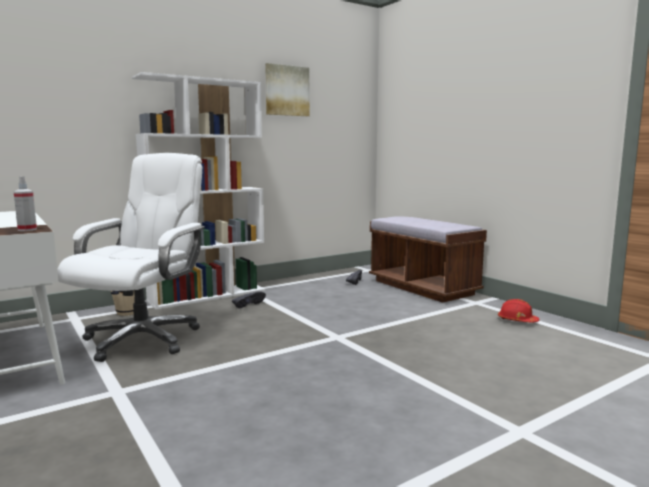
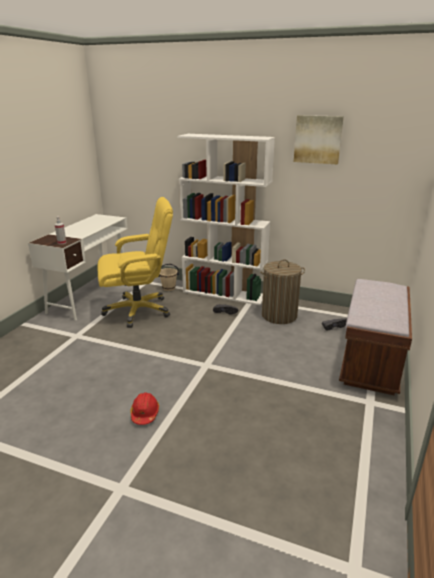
camera: 55 degrees right, 15 degrees up
white office chair [57,153,205,362] -> yellow office chair [97,197,173,328]
red hard hat [498,299,539,322] -> red hard hat moved to [130,392,159,425]
none -> laundry basket [260,259,305,324]

